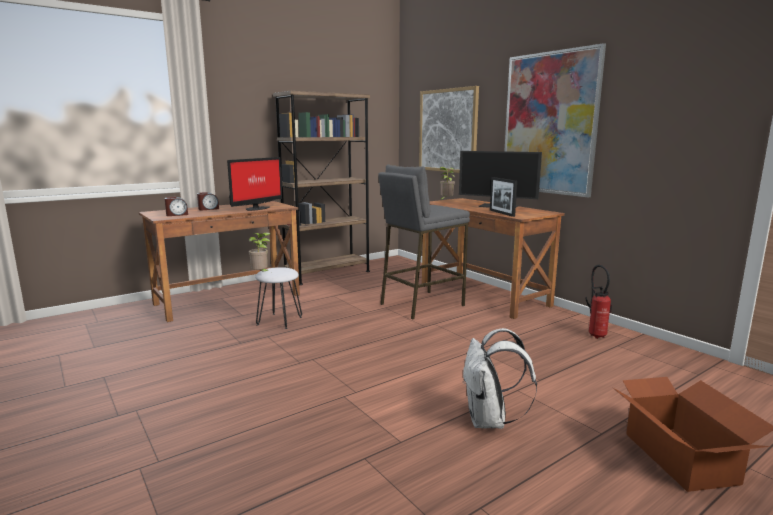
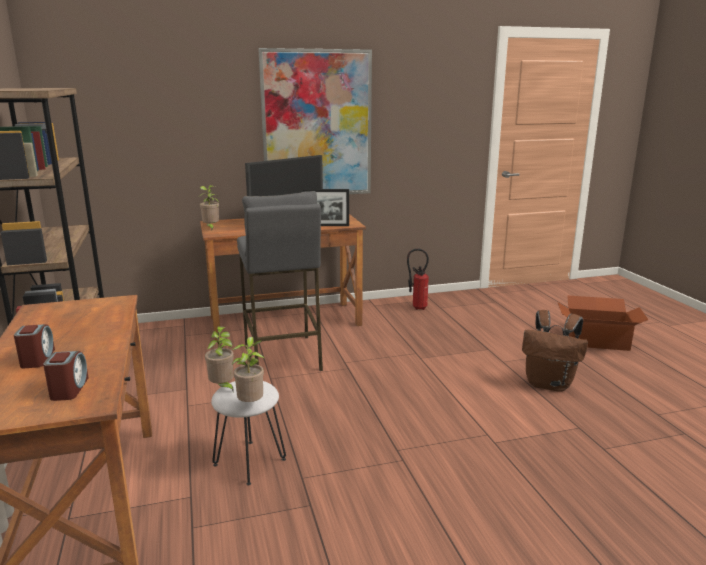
camera: 70 degrees left, 5 degrees up
monitor [227,157,283,211] -> none
picture [419,86,479,173] -> none
white backpack [463,328,537,429] -> brown backpack [522,310,588,392]
none -> potted plant [205,327,234,393]

